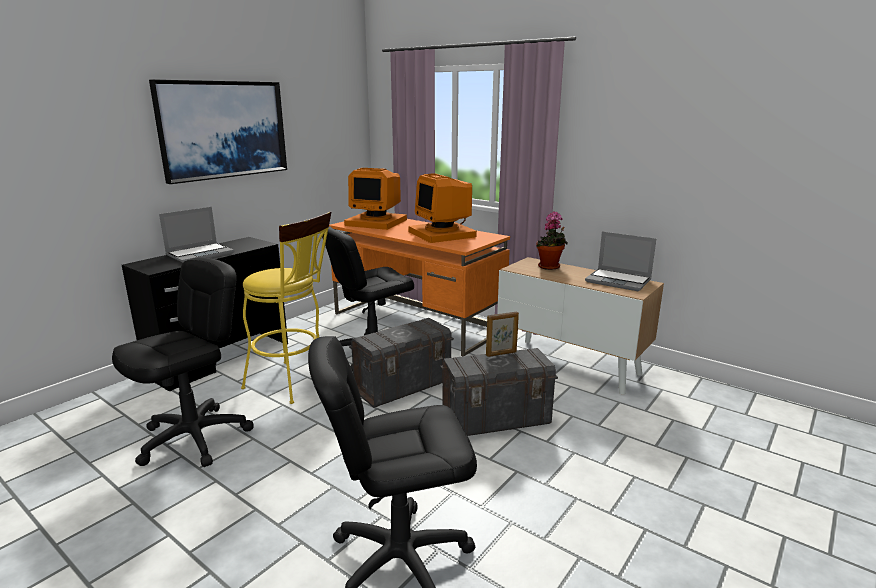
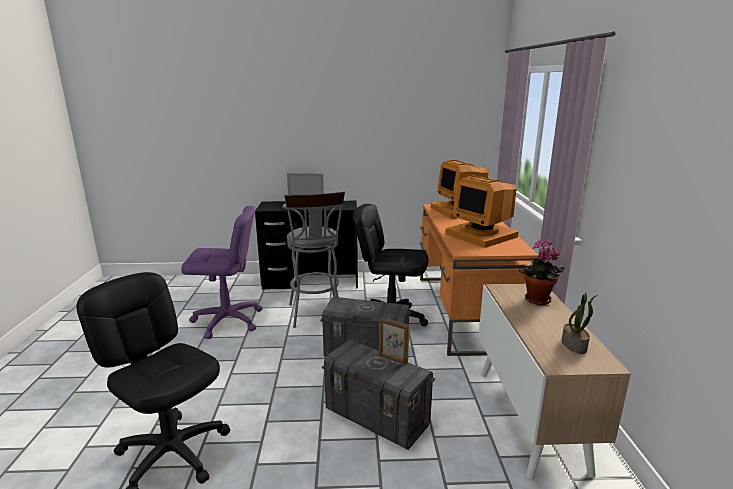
camera: 50 degrees right, 0 degrees up
black office chair [112,257,253,467] -> purple office chair [181,206,263,339]
picture [149,79,287,184] -> none
yellow stool [241,211,331,404] -> grey stool [284,192,345,328]
monitor [408,173,477,243] -> monitor turned 60 degrees counterclockwise [445,175,519,248]
laptop [585,232,656,291] -> potted plant [562,292,597,354]

